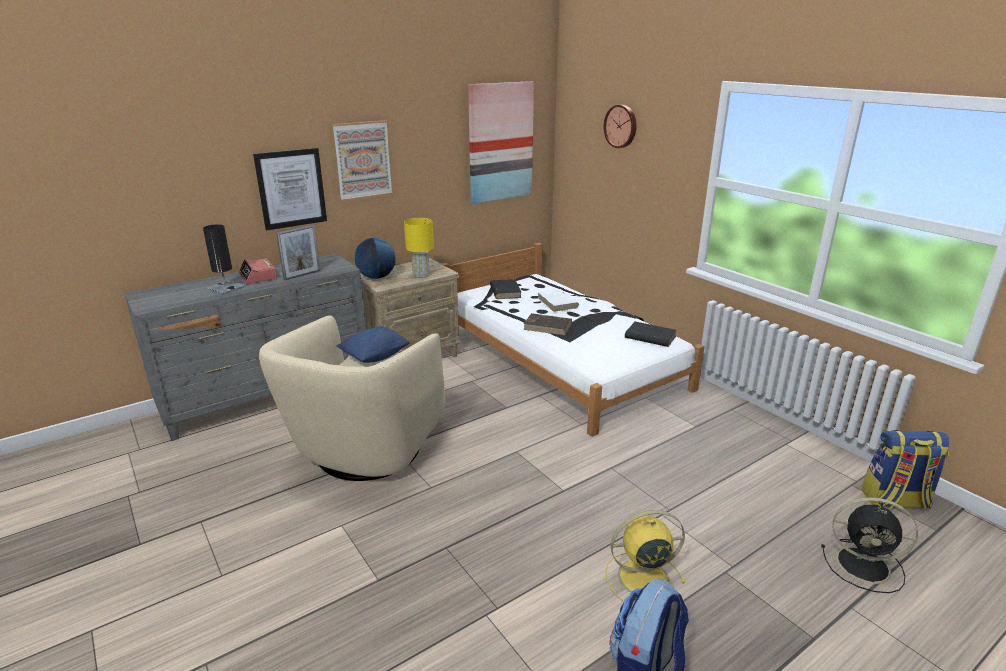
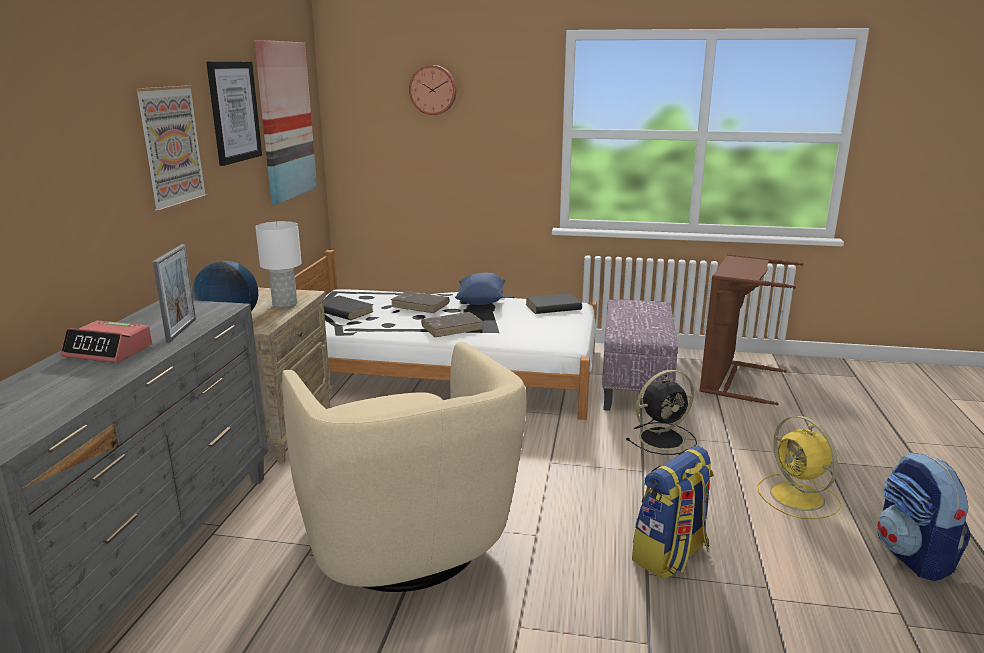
camera: 45 degrees left, 5 degrees down
black table lamp [203,224,244,295] -> none
picture [253,148,327,231] -> picture moved to [206,61,262,166]
blue pillow [336,326,410,363] -> blue pillow moved to [455,273,505,305]
yellow table lamp [404,218,434,278] -> white table lamp [255,221,302,308]
white book [538,289,579,312] -> brown book [391,291,449,313]
yellow fan [605,510,686,602] -> yellow fan turned 60 degrees counterclockwise [758,416,842,519]
black fan [821,497,918,593] -> black fan moved to [626,370,697,455]
backpack [862,430,949,510] -> backpack moved to [632,446,714,579]
none -> ottoman [602,299,678,411]
none -> brown laundry basket [700,254,803,405]

